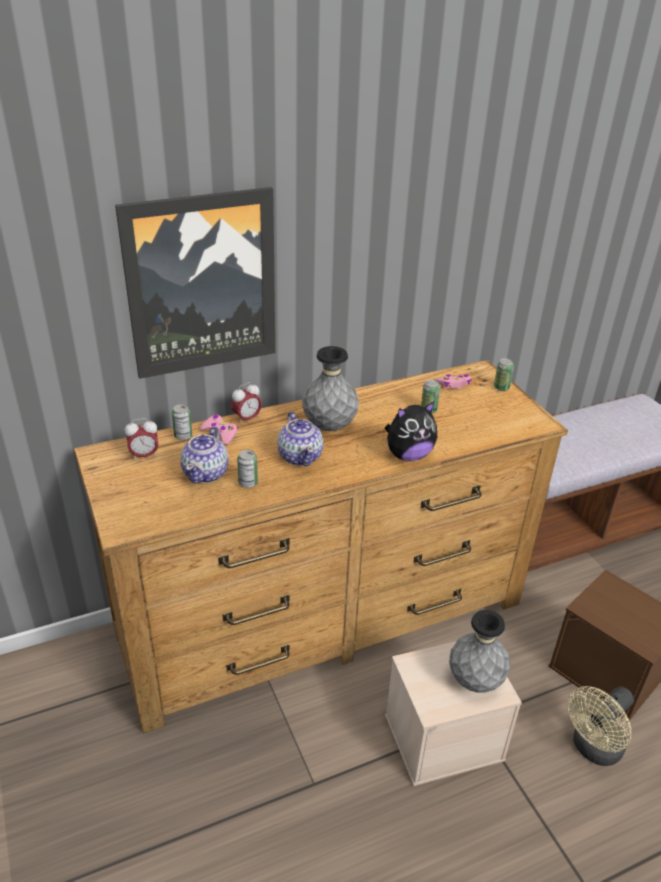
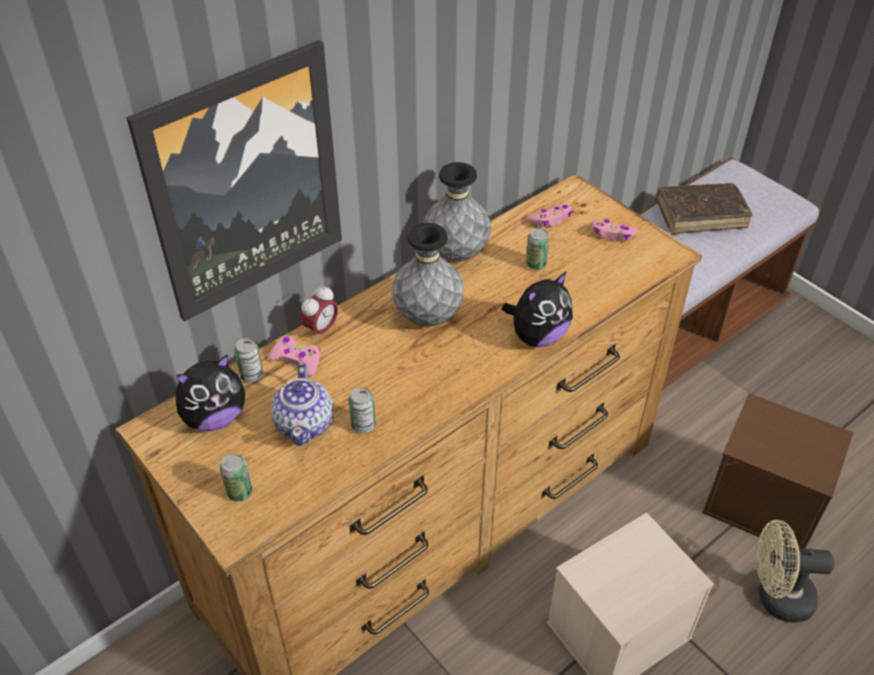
camera: 15 degrees left, 10 degrees up
alarm clock [125,418,158,460] -> plush toy [175,355,245,431]
teapot [277,412,324,466] -> none
grey vase [449,610,510,693] -> grey vase moved to [423,162,491,262]
can [494,358,514,391] -> can moved to [220,454,253,501]
beige fan [568,686,634,766] -> beige fan turned 60 degrees clockwise [756,520,834,623]
none -> pink game controller [591,219,638,241]
none -> brown book [656,183,753,234]

